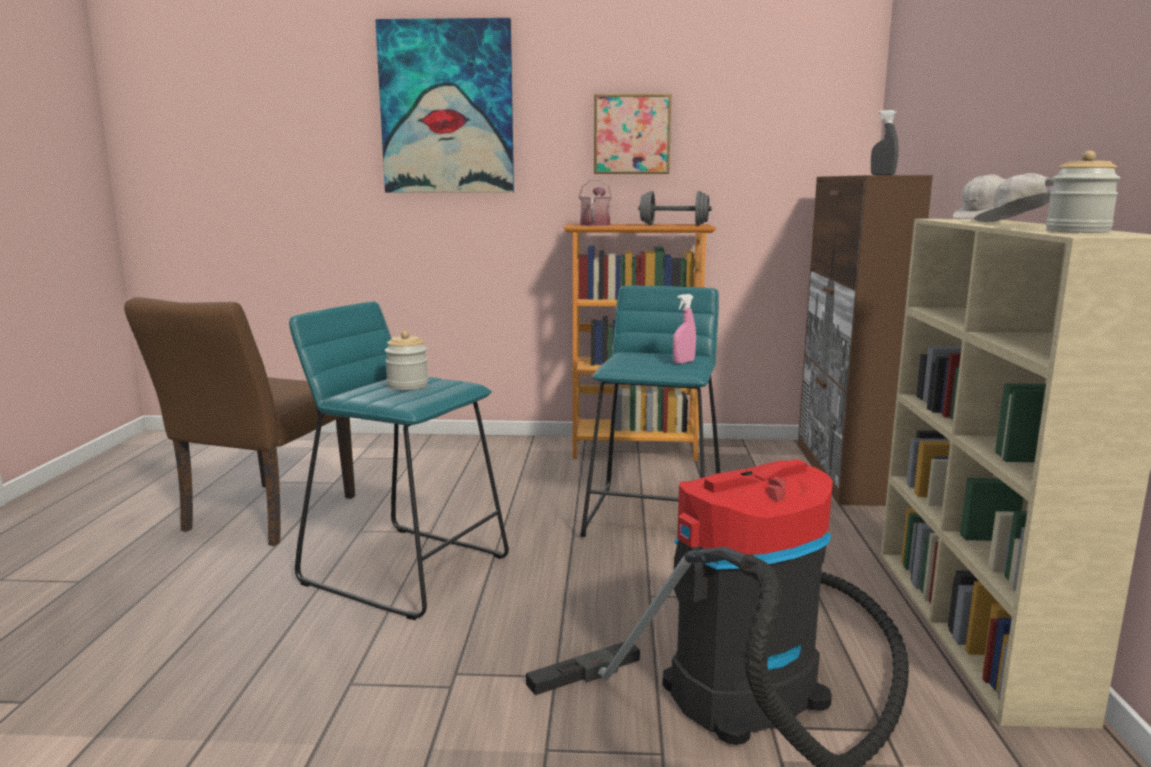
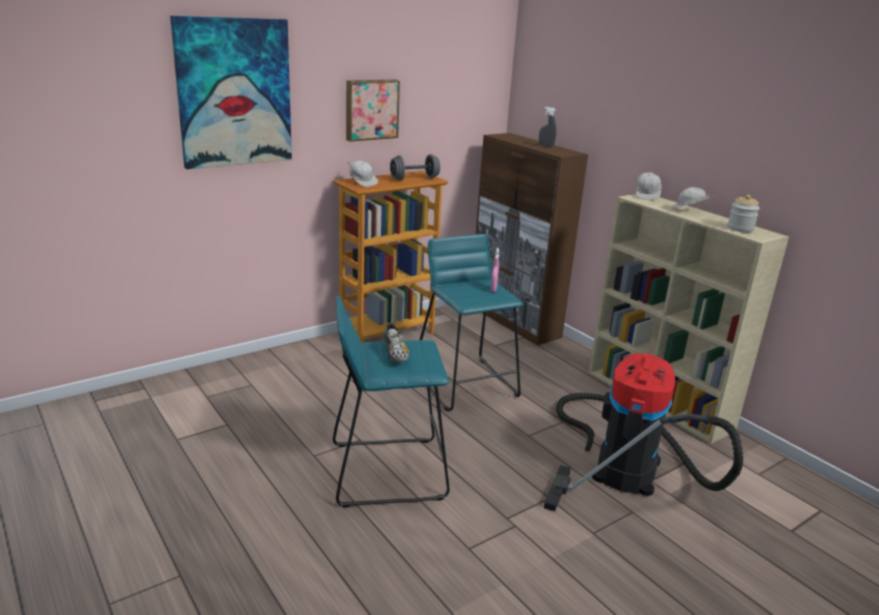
camera: 40 degrees left, 10 degrees up
brown chair [124,297,355,546] -> none
jar [385,331,428,390] -> shoe [384,323,409,363]
watering can [579,179,612,226] -> white cap [347,160,378,187]

